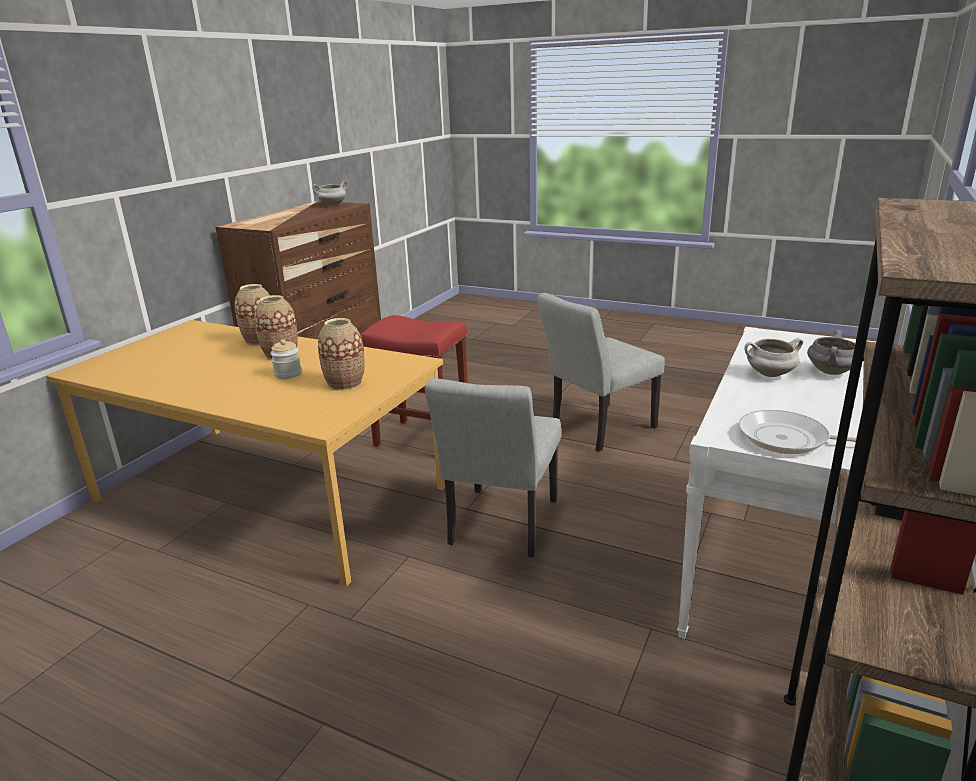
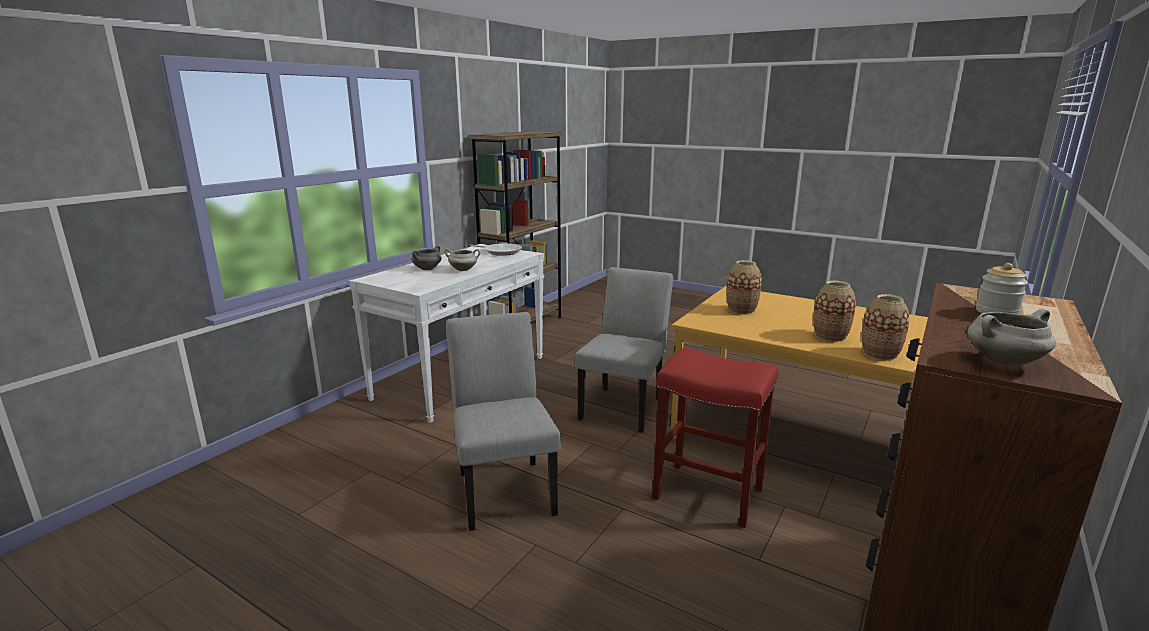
camera: 175 degrees left, 5 degrees down
jar [270,339,302,379] -> jar moved to [976,263,1028,314]
grey chair [537,293,665,452] -> grey chair turned 75 degrees counterclockwise [446,312,561,531]

